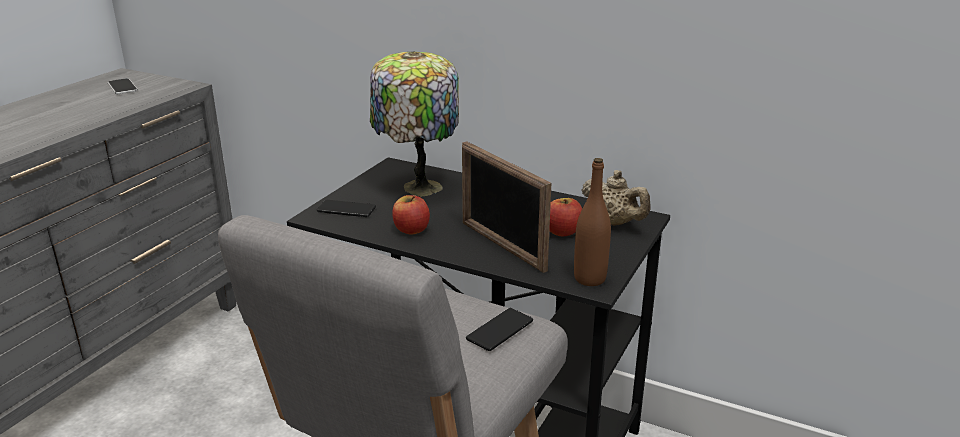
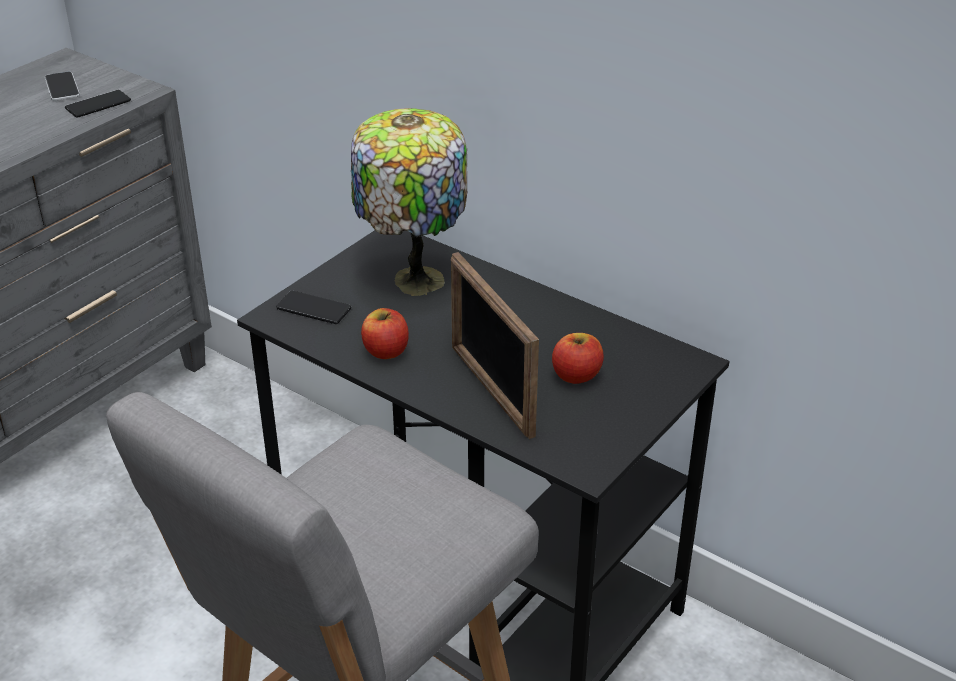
camera: 10 degrees right, 10 degrees up
phone [466,308,533,351] -> phone moved to [65,90,131,118]
brown bottle [574,158,611,286] -> none
beige teapot [581,170,650,226] -> none

